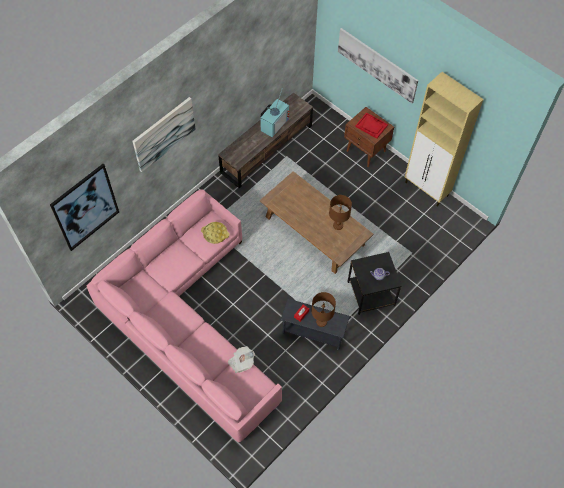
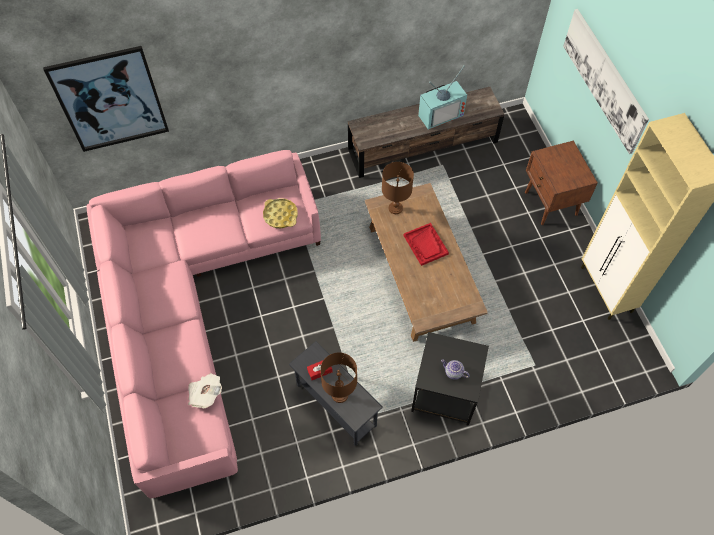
camera: 30 degrees right, 0 degrees up
picture [133,97,196,172] -> none
brown table lamp [329,195,352,230] -> brown table lamp moved to [382,162,414,214]
red tray [355,112,388,139] -> red tray moved to [403,223,449,266]

